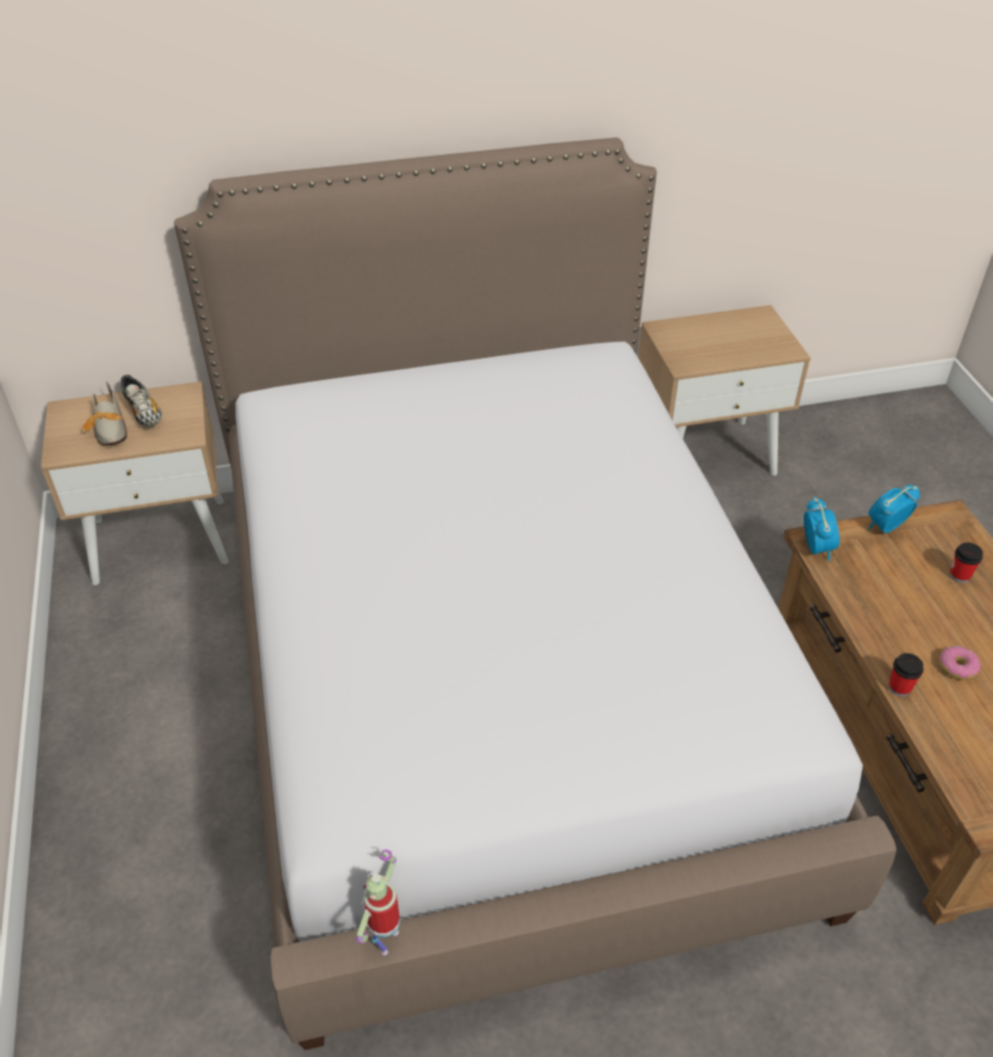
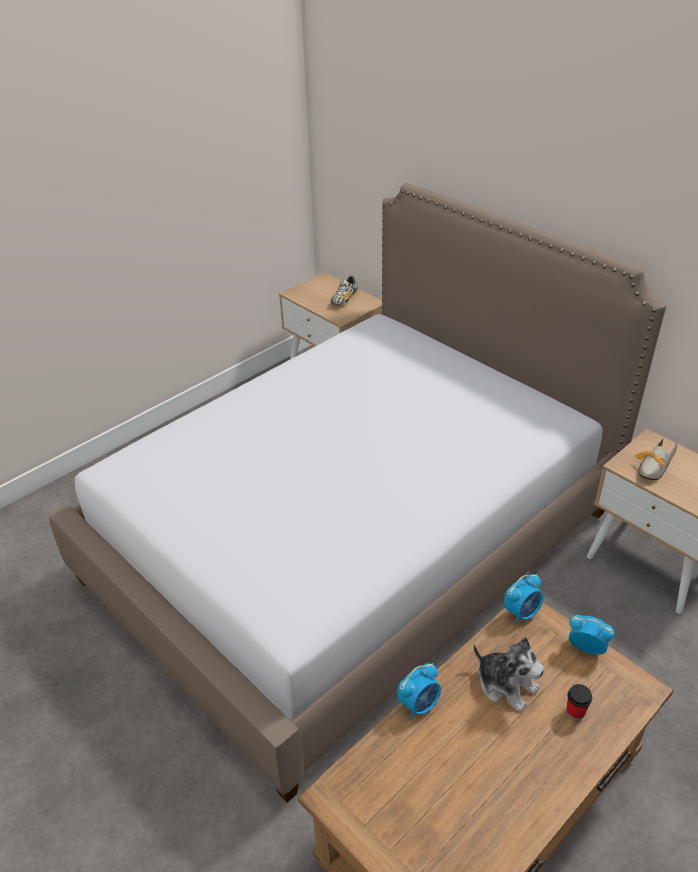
camera: 60 degrees right, 5 degrees down
shoe [82,381,127,446] -> shoe moved to [634,436,679,480]
toy robot [356,850,400,955] -> none
cup [888,653,924,697] -> alarm clock [397,663,441,720]
donut [939,646,981,680] -> none
none -> plush toy [473,637,544,712]

